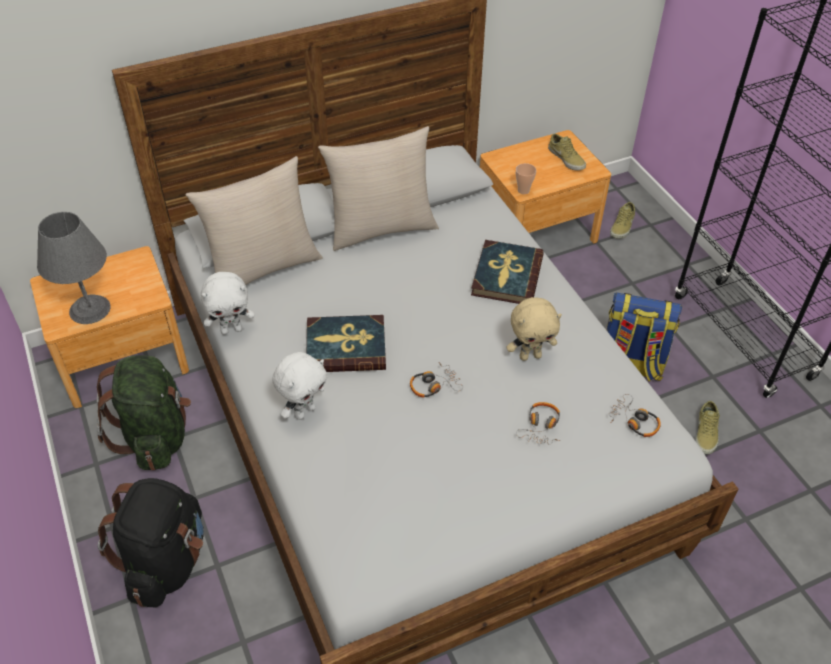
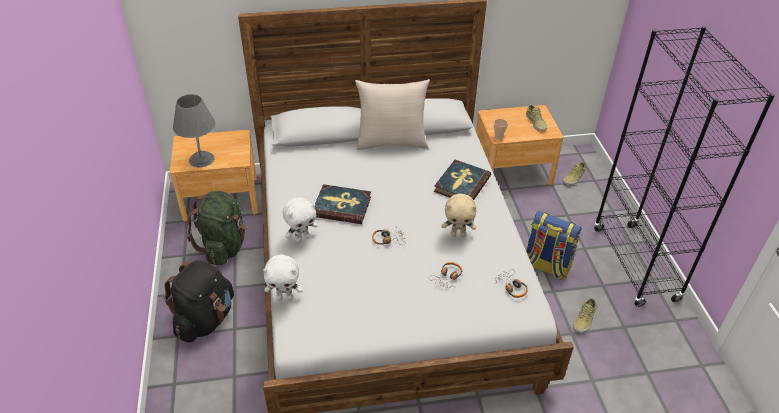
camera: 15 degrees right, 5 degrees down
beige pillow [186,156,323,285] -> none
white plush toy [201,272,255,335] -> white plush toy moved to [263,254,303,300]

